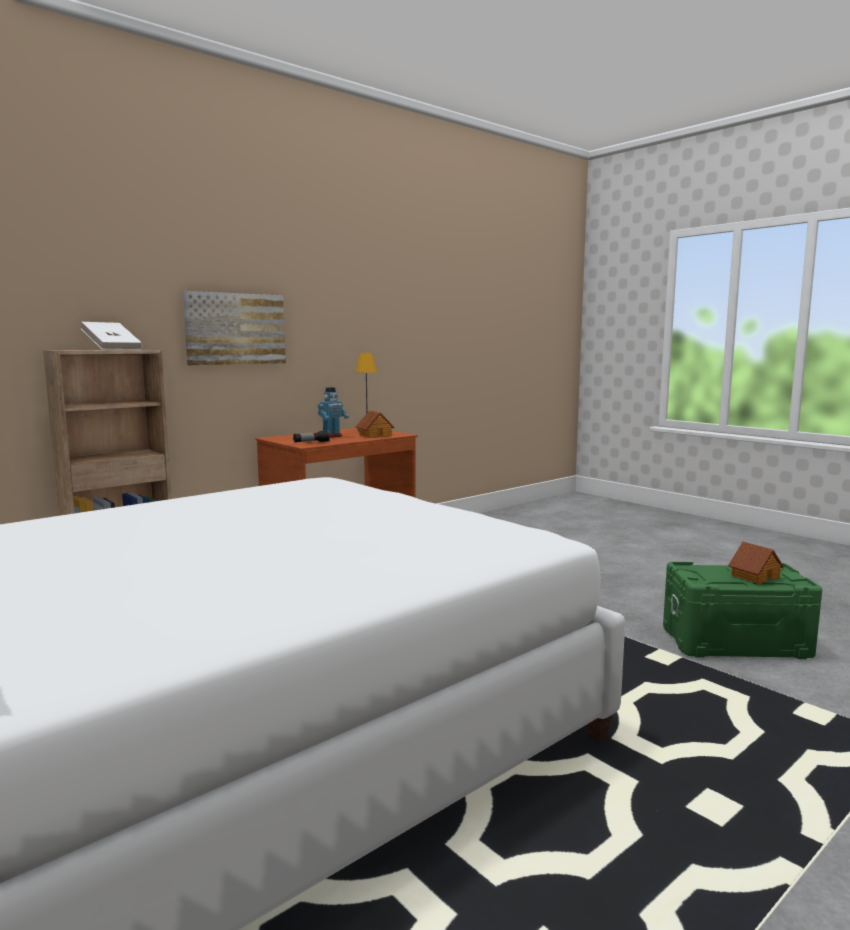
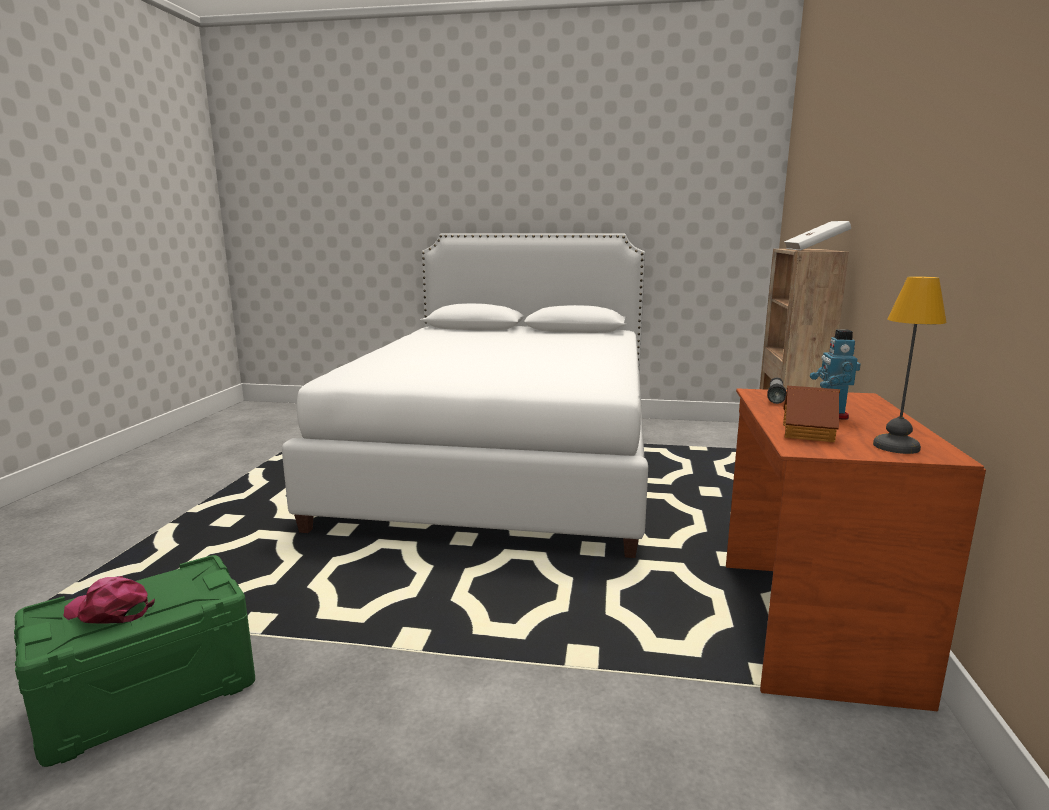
camera: 140 degrees right, 5 degrees up
picture [183,291,286,366] -> none
toy house [728,541,784,584] -> pink cap [63,576,155,624]

